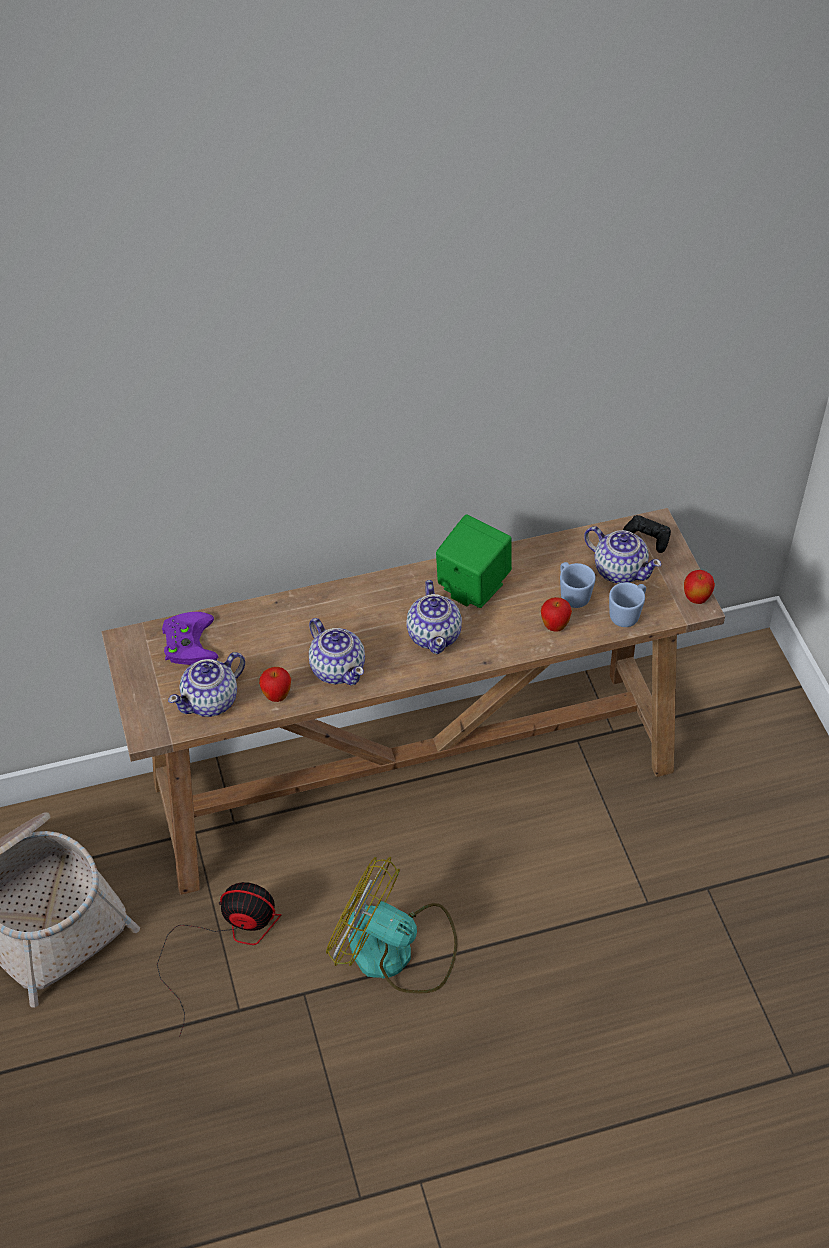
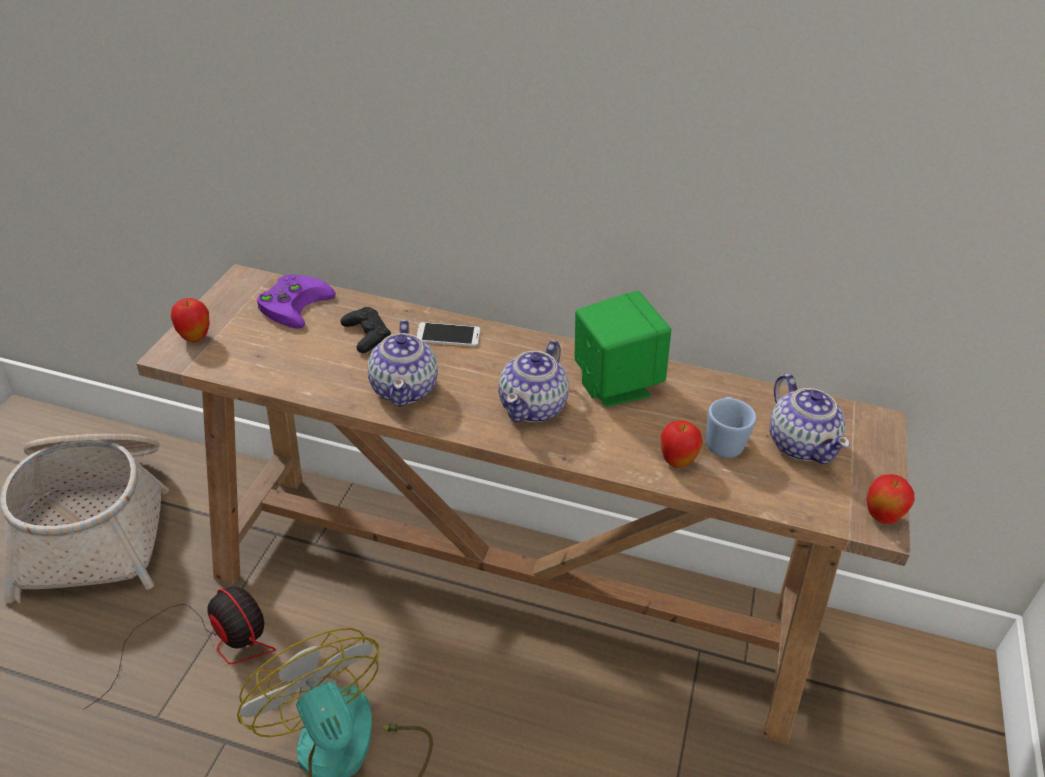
camera: 30 degrees right, 10 degrees down
teapot [168,652,245,717] -> none
apple [259,667,291,702] -> apple moved to [171,298,210,342]
blue mug [609,582,646,627] -> none
black game controller [623,515,671,553] -> black game controller moved to [340,307,391,353]
none -> phone [416,322,480,347]

